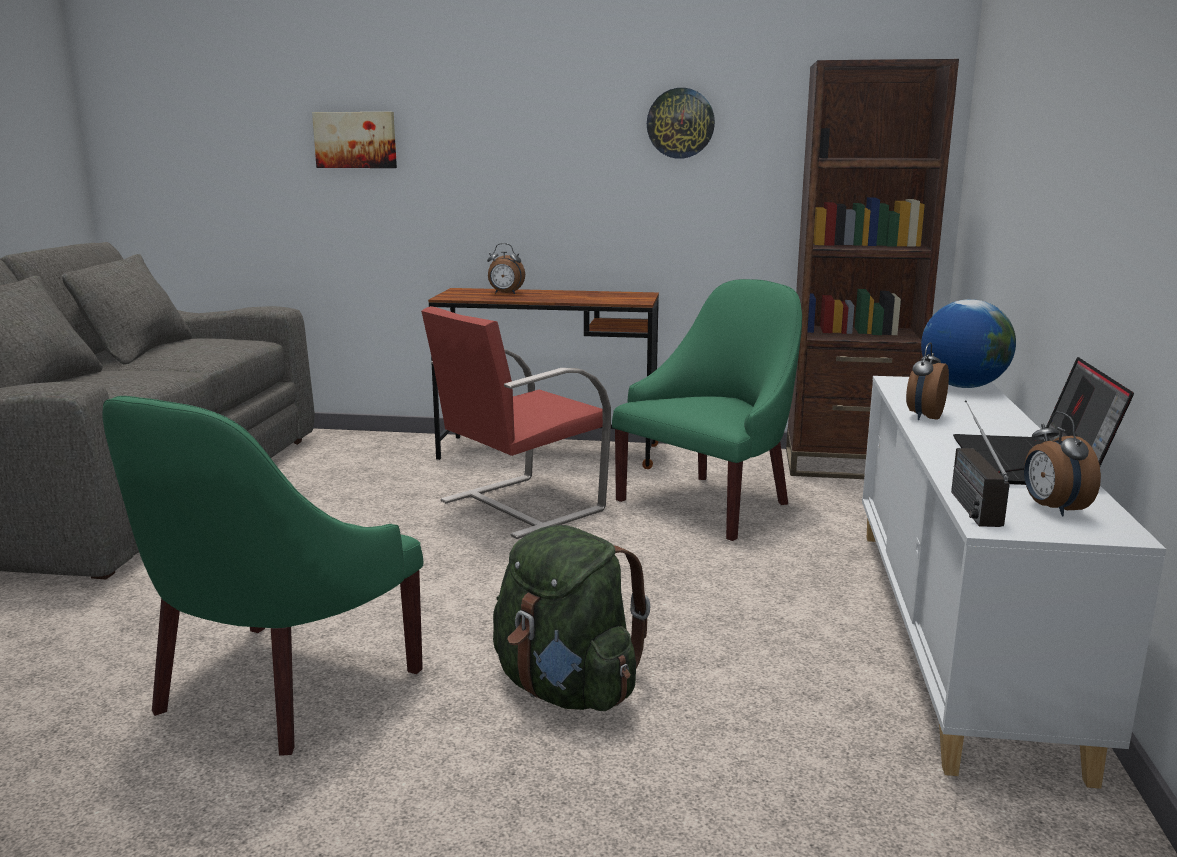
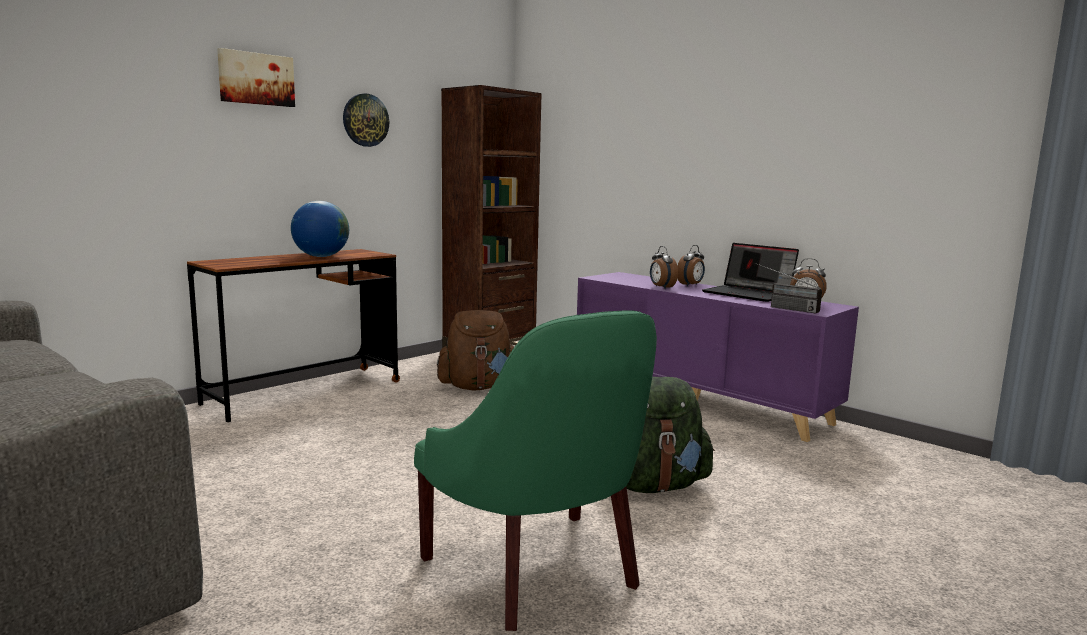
camera: 55 degrees left, 5 degrees down
picture [312,112,397,168] -> picture moved to [217,48,295,107]
red chair [421,306,611,539] -> none
alarm clock [487,243,525,294] -> alarm clock moved to [678,245,705,286]
green armchair [612,279,802,541] -> brown backpack [437,310,514,391]
white cabinet [862,376,1166,789] -> purple cabinet [577,272,859,442]
globe [921,299,1016,388] -> globe moved to [291,201,349,257]

